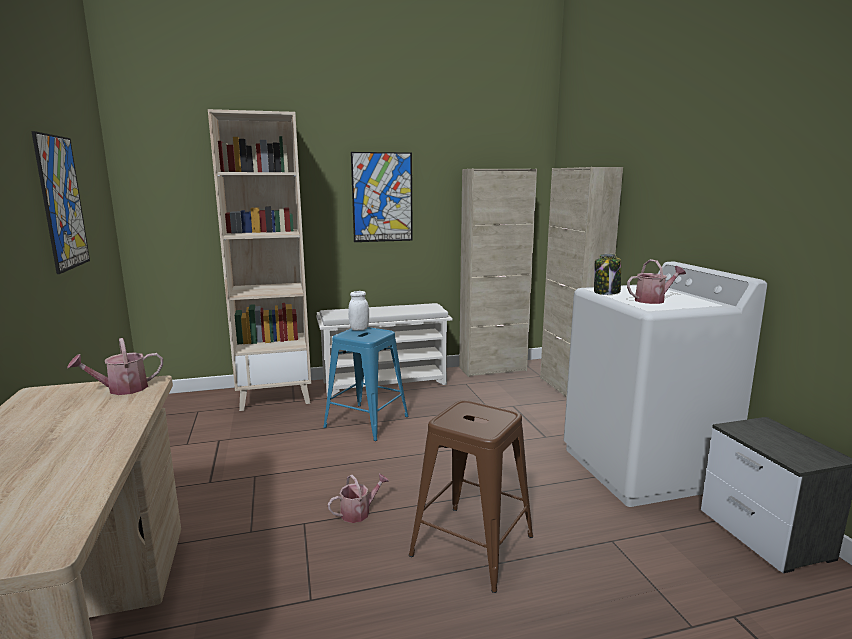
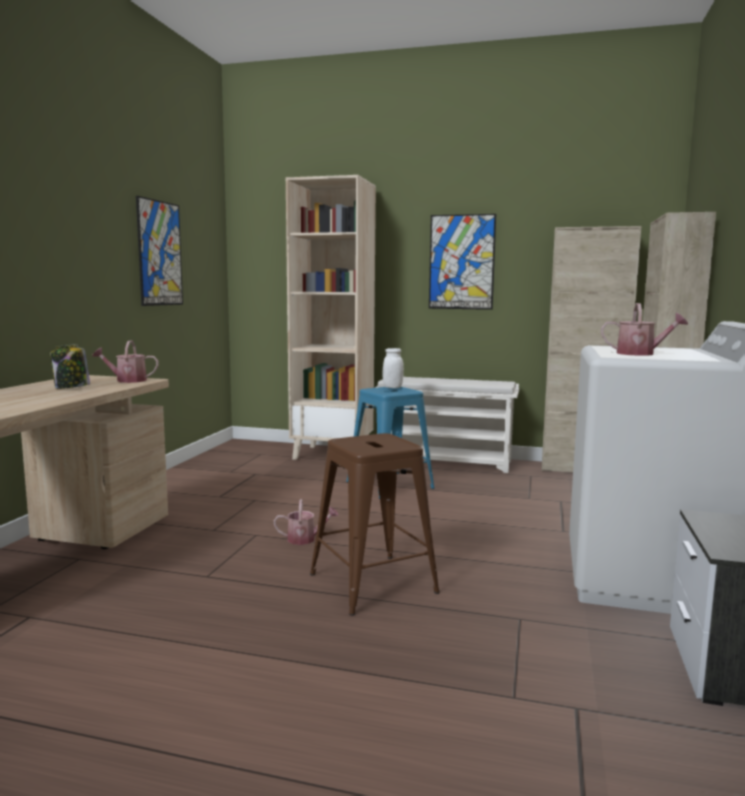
camera: 30 degrees right, 5 degrees down
jar [594,254,621,295] -> jar moved to [50,344,90,389]

